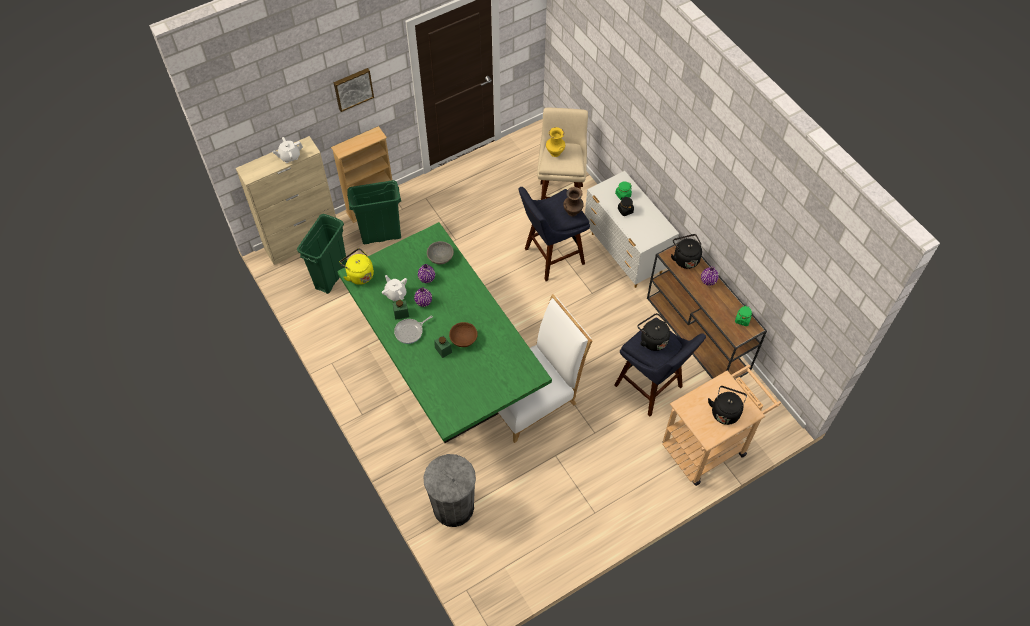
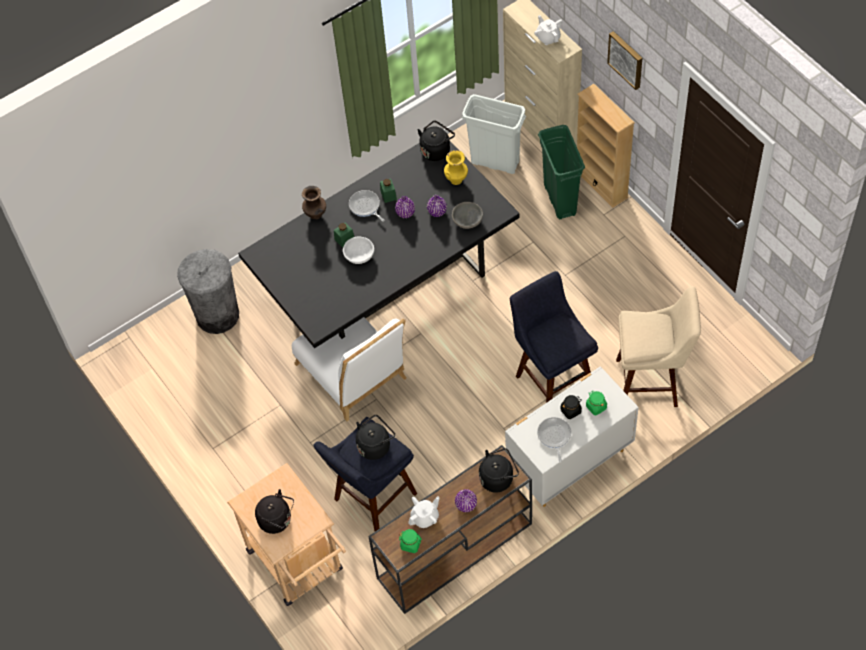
camera: 90 degrees right, 0 degrees up
green trash can [297,214,347,294] -> white trash can [462,94,526,174]
green dining table [337,222,552,443] -> black dining table [238,141,520,348]
yellow kettle [340,248,374,285] -> black kettle [418,120,455,161]
white teapot [382,275,407,301] -> white teapot moved to [408,496,439,528]
brown bowl [449,322,478,347] -> white bowl [343,237,374,264]
yellow vase [546,127,565,157] -> yellow vase moved to [444,150,468,185]
brown vase [563,187,584,217] -> brown vase moved to [302,186,326,219]
none -> frying pan [537,417,571,462]

